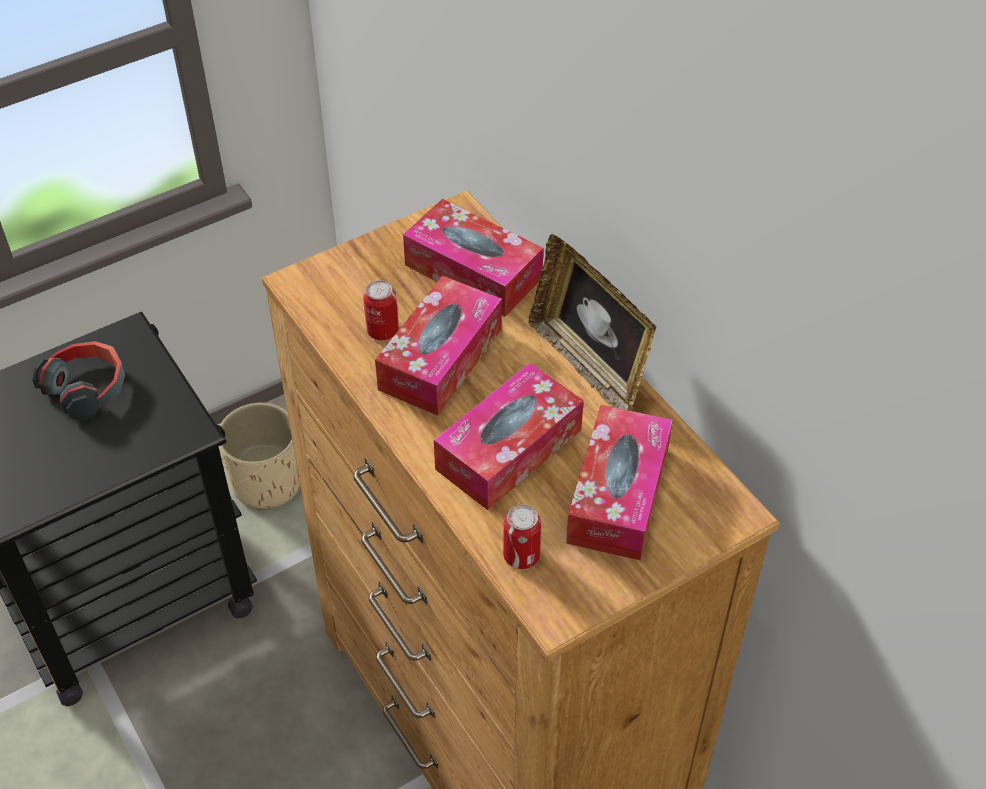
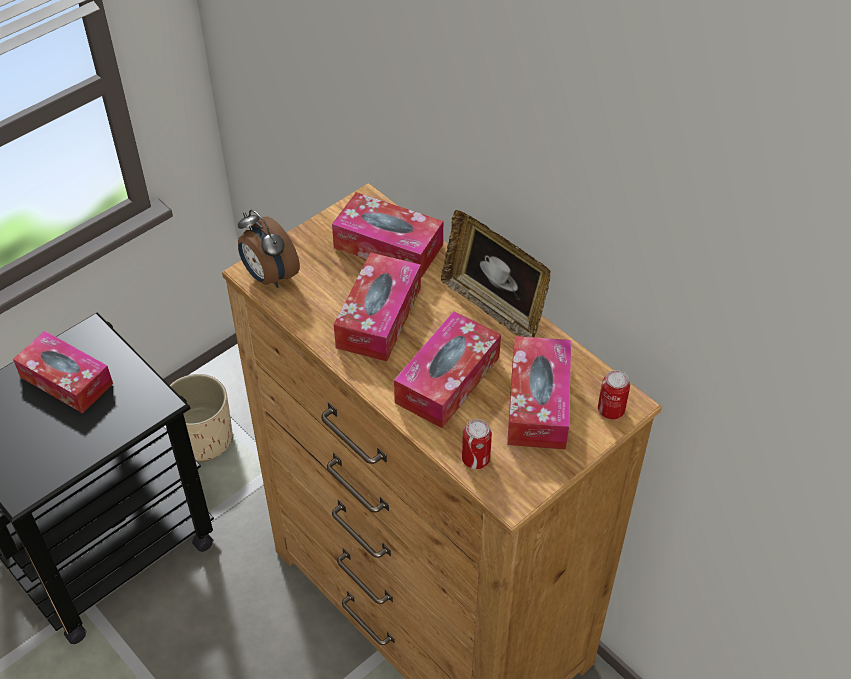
camera: 10 degrees left, 0 degrees up
headphones [32,341,125,420] -> tissue box [13,331,113,413]
can [363,280,399,340] -> can moved to [598,370,630,419]
none -> alarm clock [238,210,300,288]

